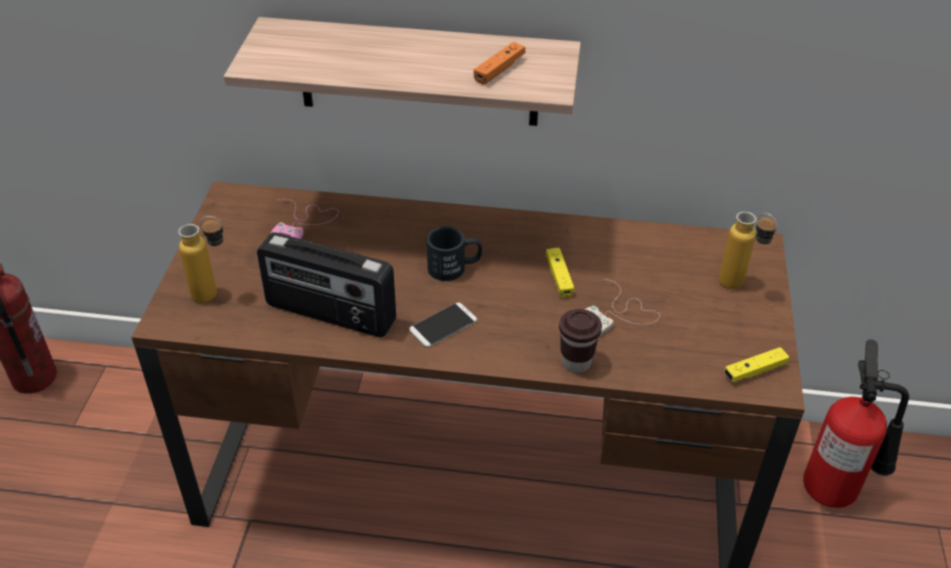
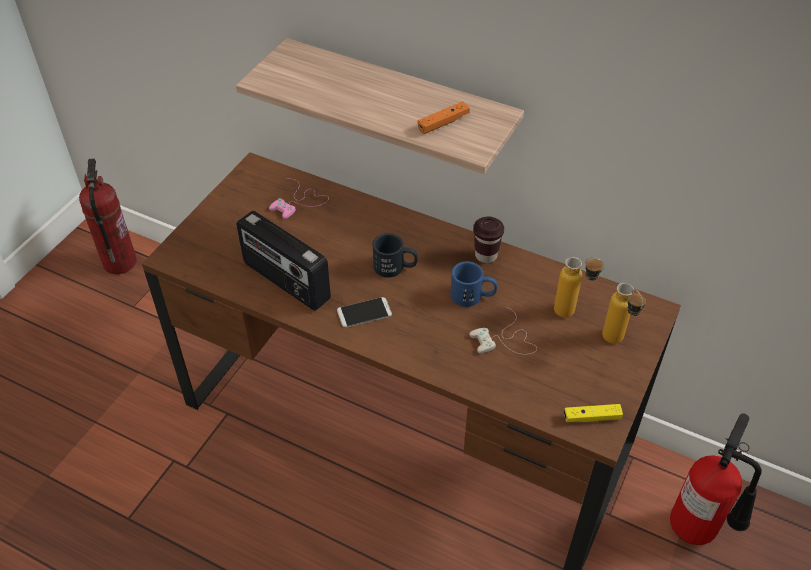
camera: 20 degrees right, 5 degrees up
bottle [178,216,224,303] -> bottle moved to [554,257,604,318]
yellow game controller [546,248,574,297] -> blue mug [450,261,497,307]
brown cup [559,309,602,373] -> brown cup moved to [473,217,504,263]

